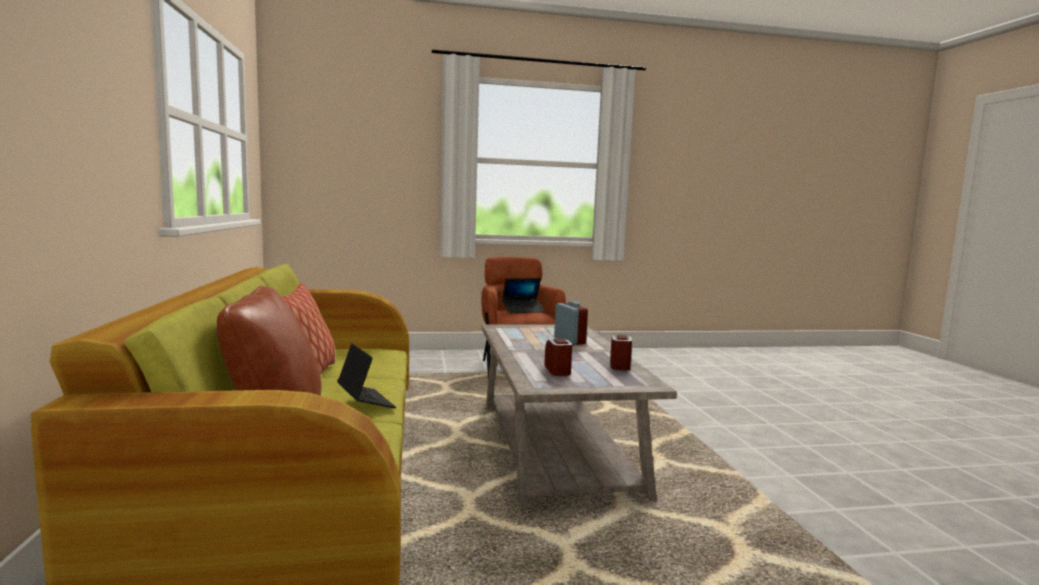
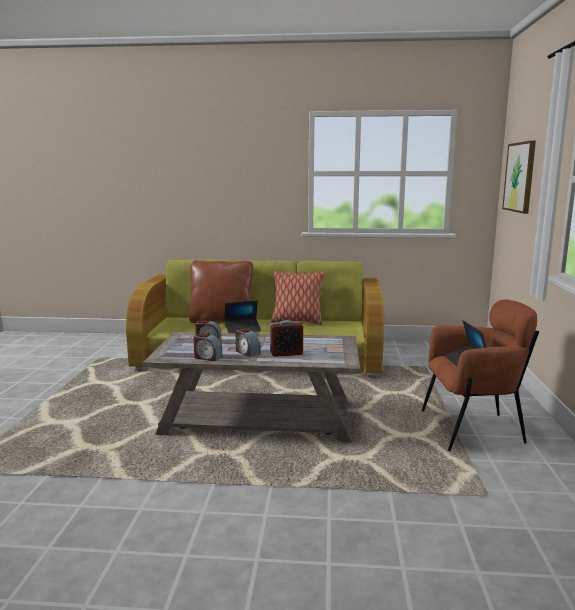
camera: 105 degrees right, 5 degrees up
none -> alarm clock [235,328,260,357]
none -> picture [502,140,536,214]

